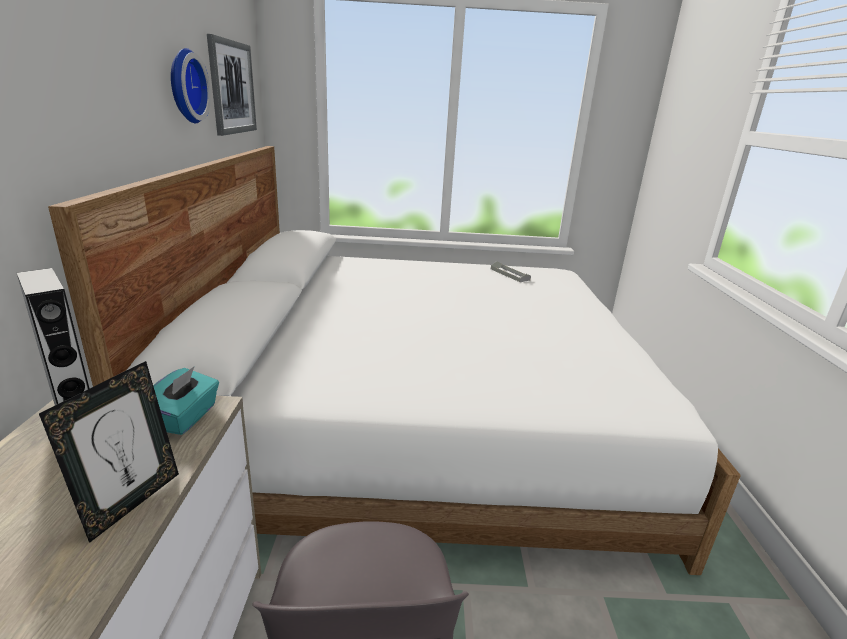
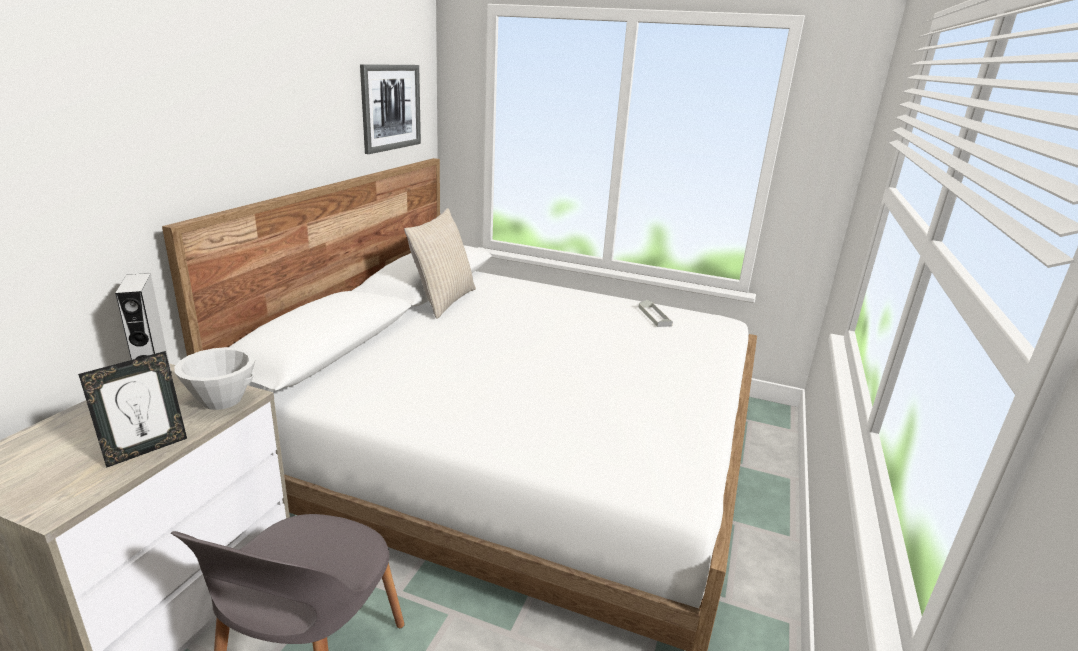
camera: 20 degrees right, 0 degrees up
turquoise tissue box [153,366,219,435] -> white bowl [174,347,255,410]
wall clock [171,48,211,123] -> none
none -> beige pillow [404,208,476,319]

